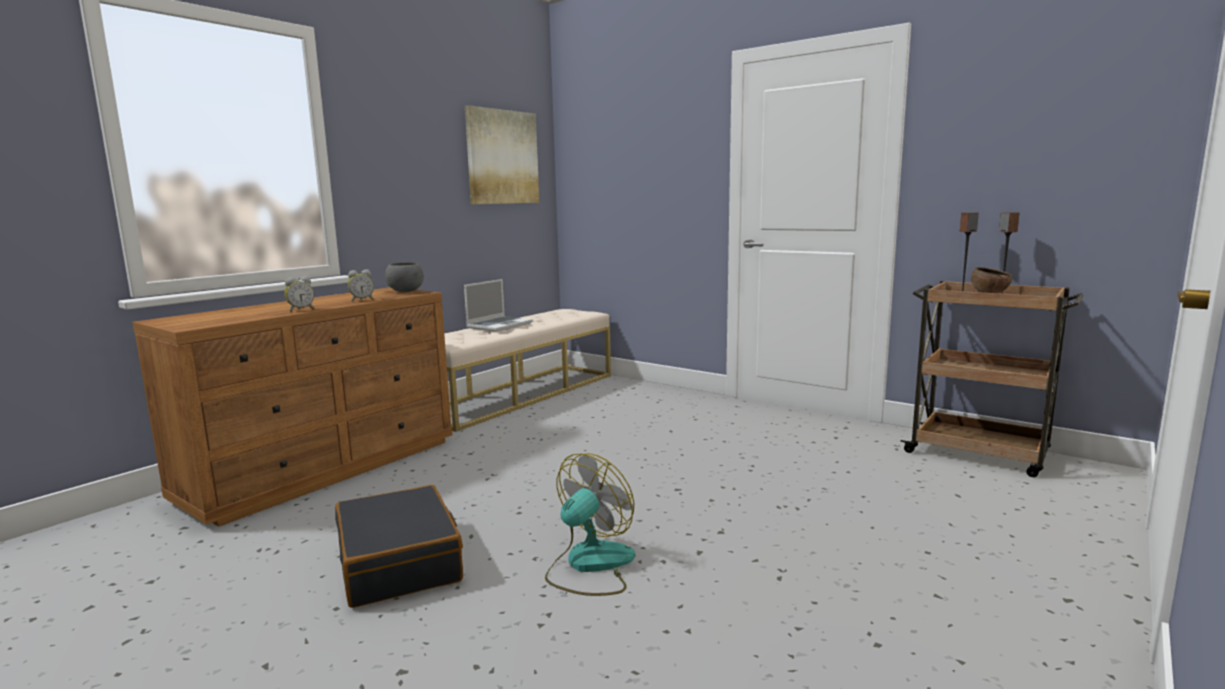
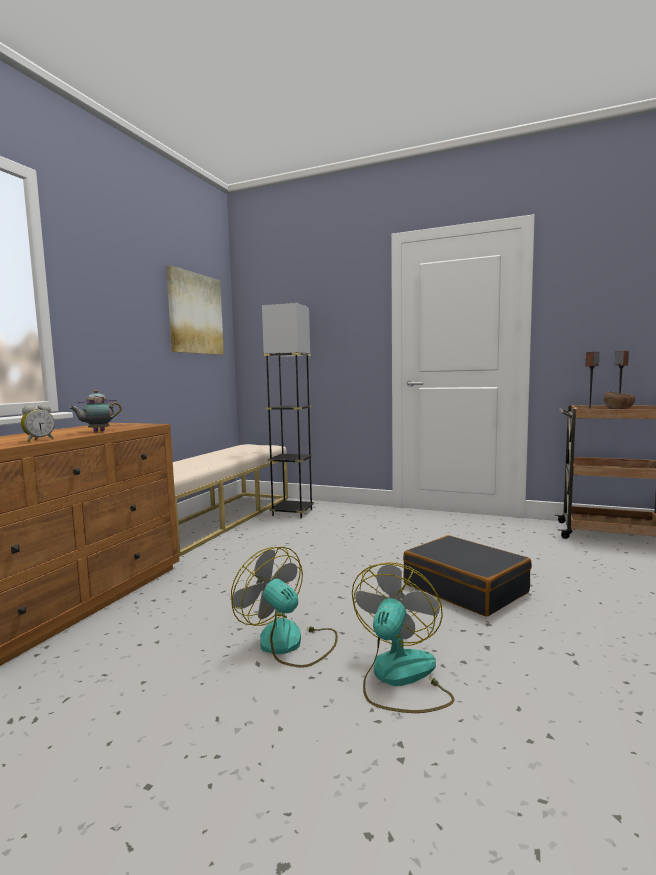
camera: 15 degrees left, 5 degrees down
black suitcase [335,485,463,608] -> black suitcase moved to [403,535,532,617]
alarm clock [348,269,374,302] -> teapot [70,390,122,432]
grey bowl [385,262,424,292] -> none
laptop [464,279,533,332] -> none
none -> fan [231,547,338,668]
none -> grey floor lamp [262,303,314,518]

